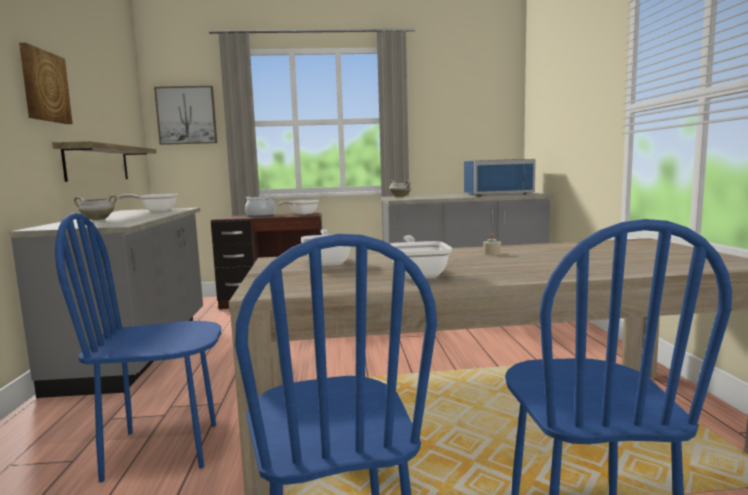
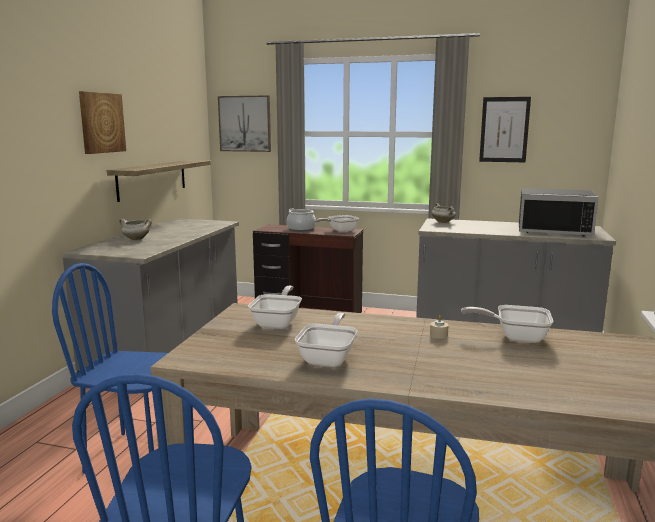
camera: 20 degrees right, 5 degrees up
frying pan [118,194,178,212] -> frying pan moved to [461,305,553,343]
blue microwave [464,159,536,196] -> black microwave [519,188,599,236]
none -> picture [479,97,531,162]

